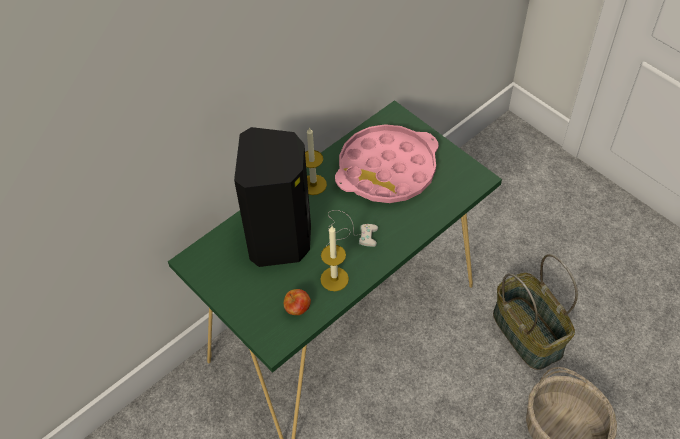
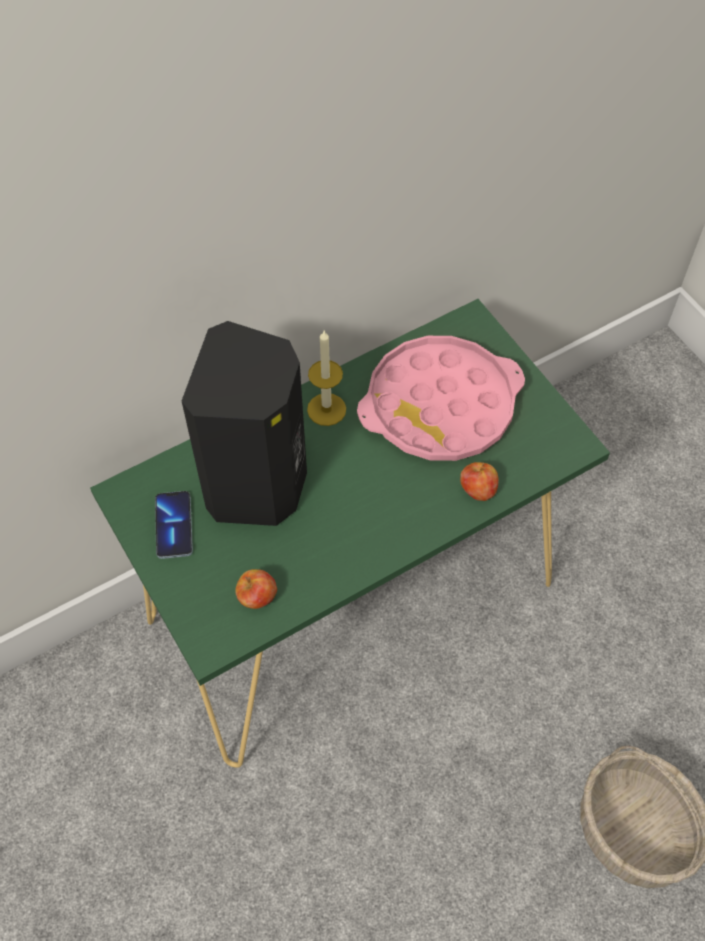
camera: 10 degrees right, 5 degrees up
candle [320,226,349,291] -> none
white game controller [326,210,378,247] -> none
basket [493,254,578,370] -> none
none -> phone [155,491,193,559]
none -> apple [460,462,499,501]

